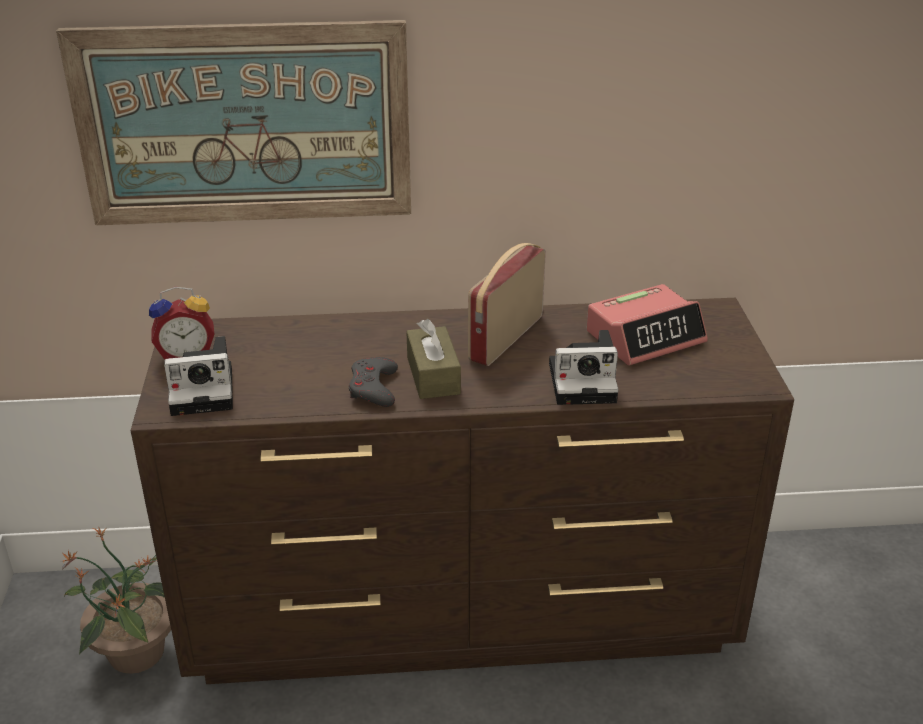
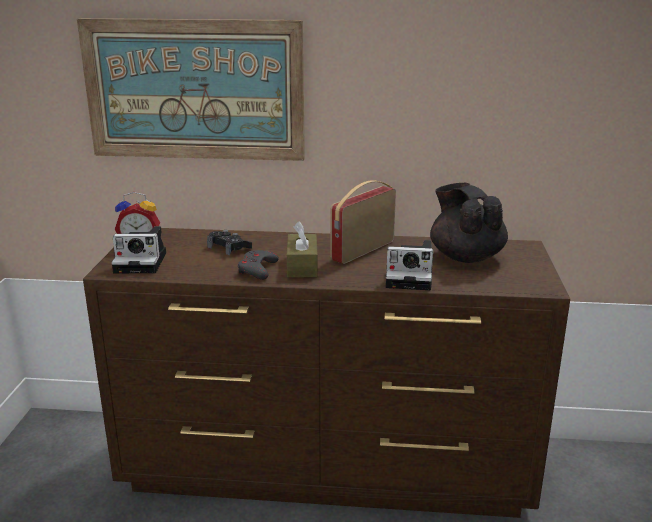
camera: 10 degrees right, 10 degrees down
potted plant [63,528,171,674] -> none
alarm clock [587,284,708,365] -> black teapot [430,183,508,263]
none -> black game controller [207,230,252,255]

